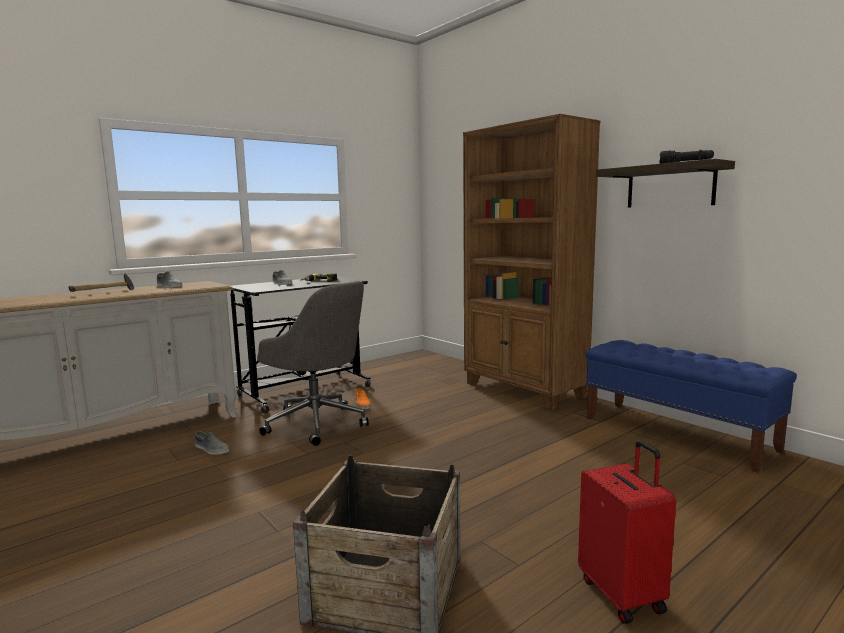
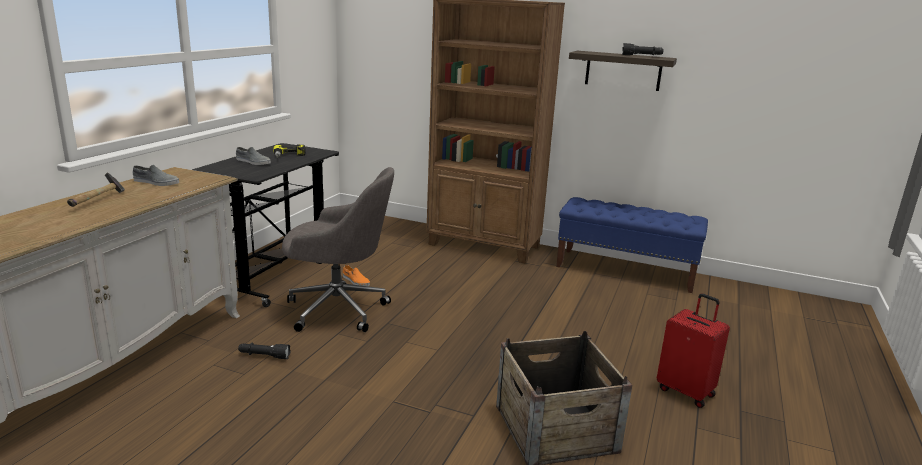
camera: 30 degrees left, 10 degrees up
grey shoe [194,431,229,455] -> black flashlight [238,342,291,359]

